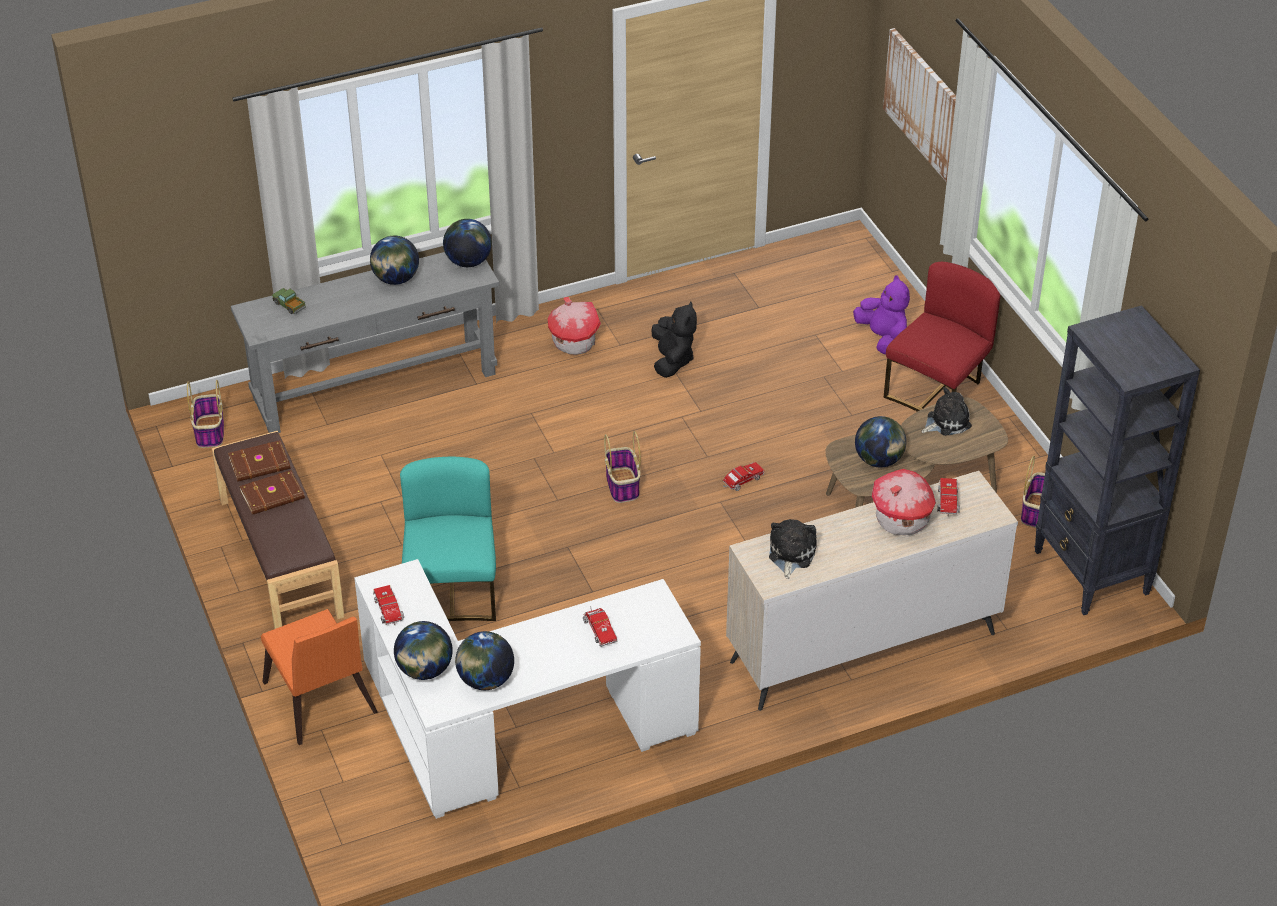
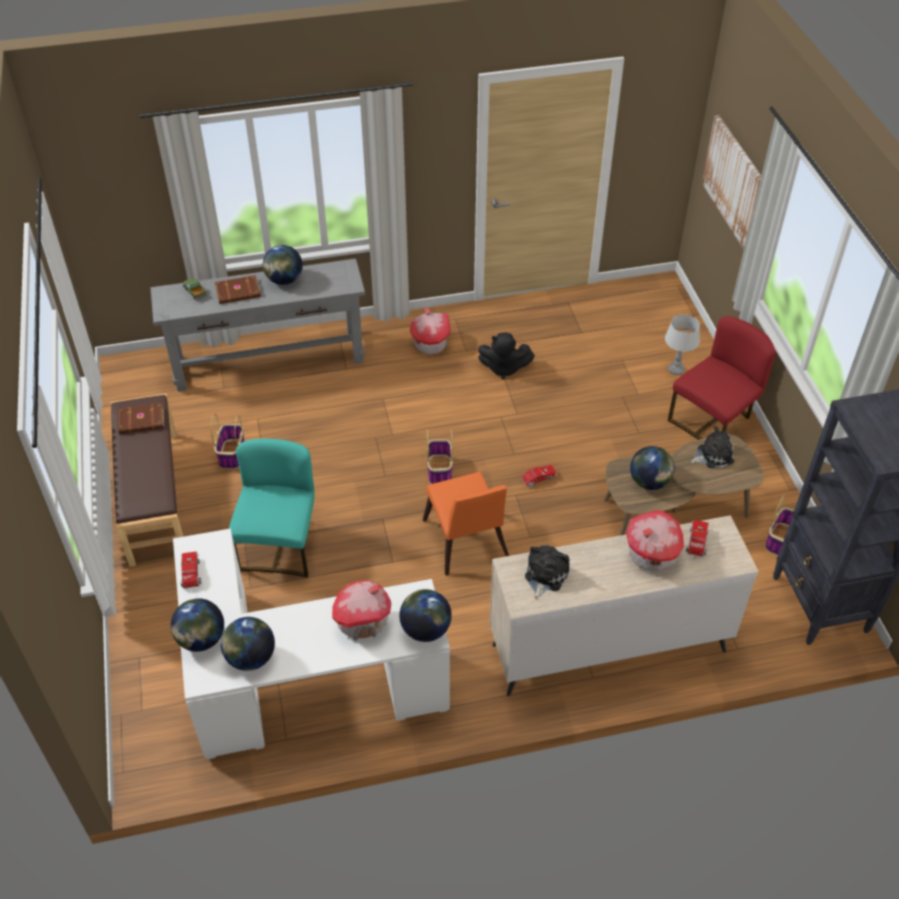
camera: 10 degrees right, 5 degrees up
basket [187,380,224,448] -> basket moved to [211,413,244,469]
brown book [240,470,305,515] -> brown book moved to [215,275,261,304]
orange chair [261,609,378,745] -> orange chair moved to [423,472,509,576]
globe [443,219,492,267] -> globe moved to [399,589,452,642]
toy truck [583,607,618,647] -> toy house [332,580,391,640]
black plush toy [651,302,697,378] -> black plush toy turned 90 degrees clockwise [478,333,535,379]
purple plush toy [853,275,910,354] -> grey table lamp [665,314,700,375]

